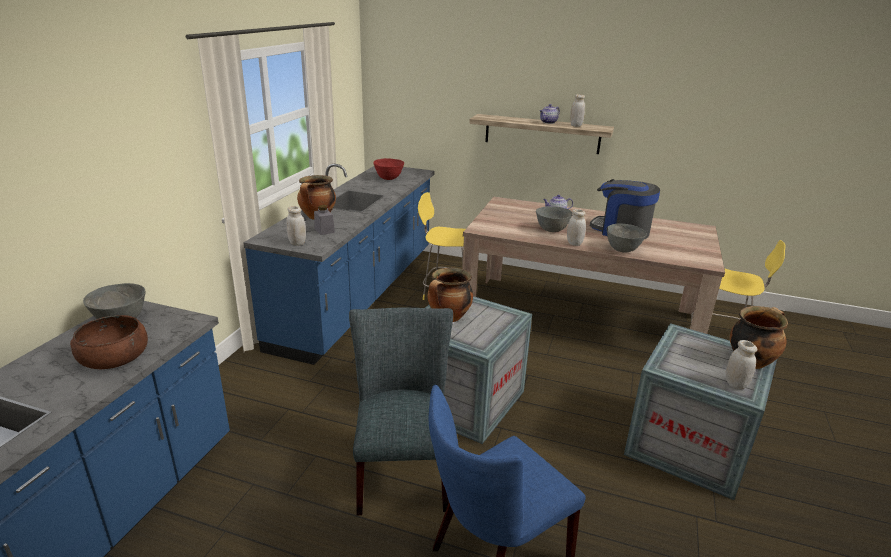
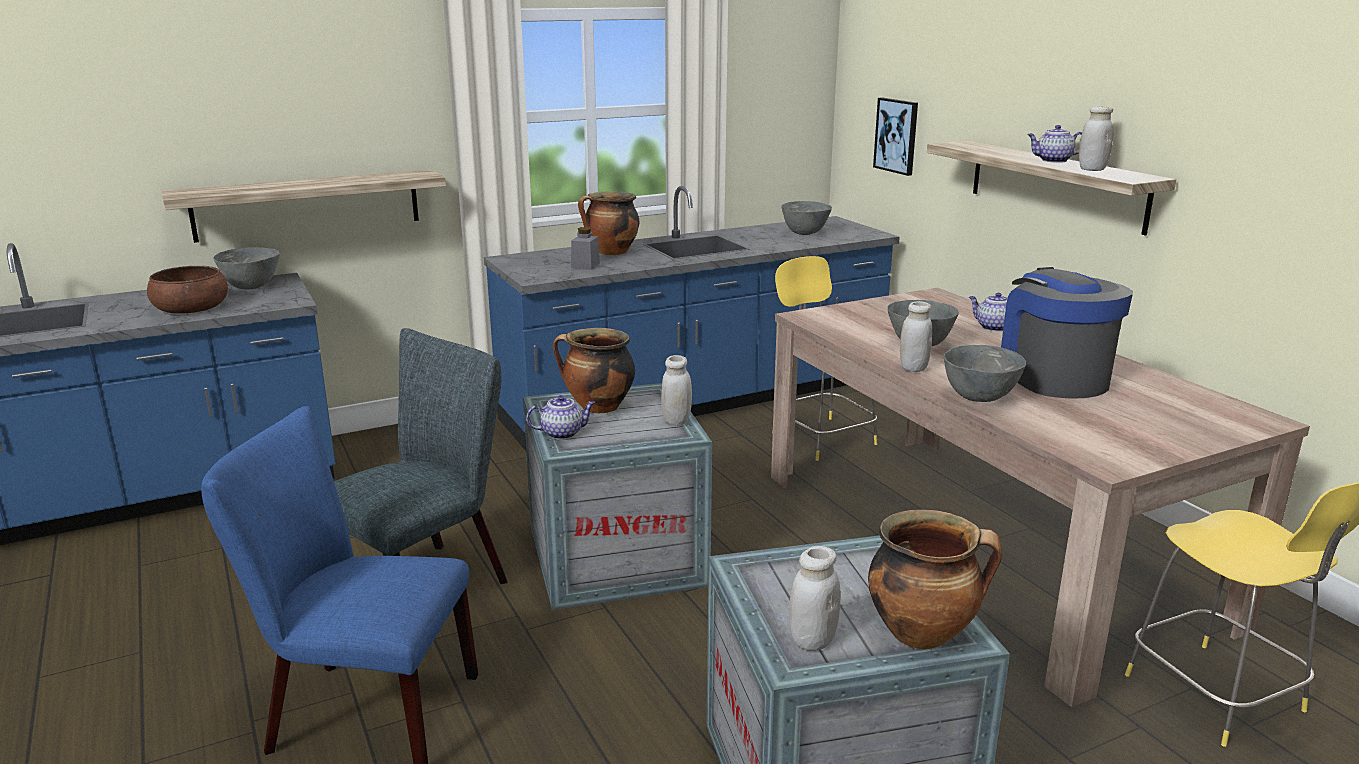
camera: 45 degrees right, 5 degrees down
white jar [286,206,306,246] -> white jar moved to [661,355,692,426]
red bowl [373,158,404,180] -> grey bowl [781,201,832,235]
none -> shelf [162,169,446,243]
none -> teapot [526,395,595,440]
none -> picture [873,98,918,176]

